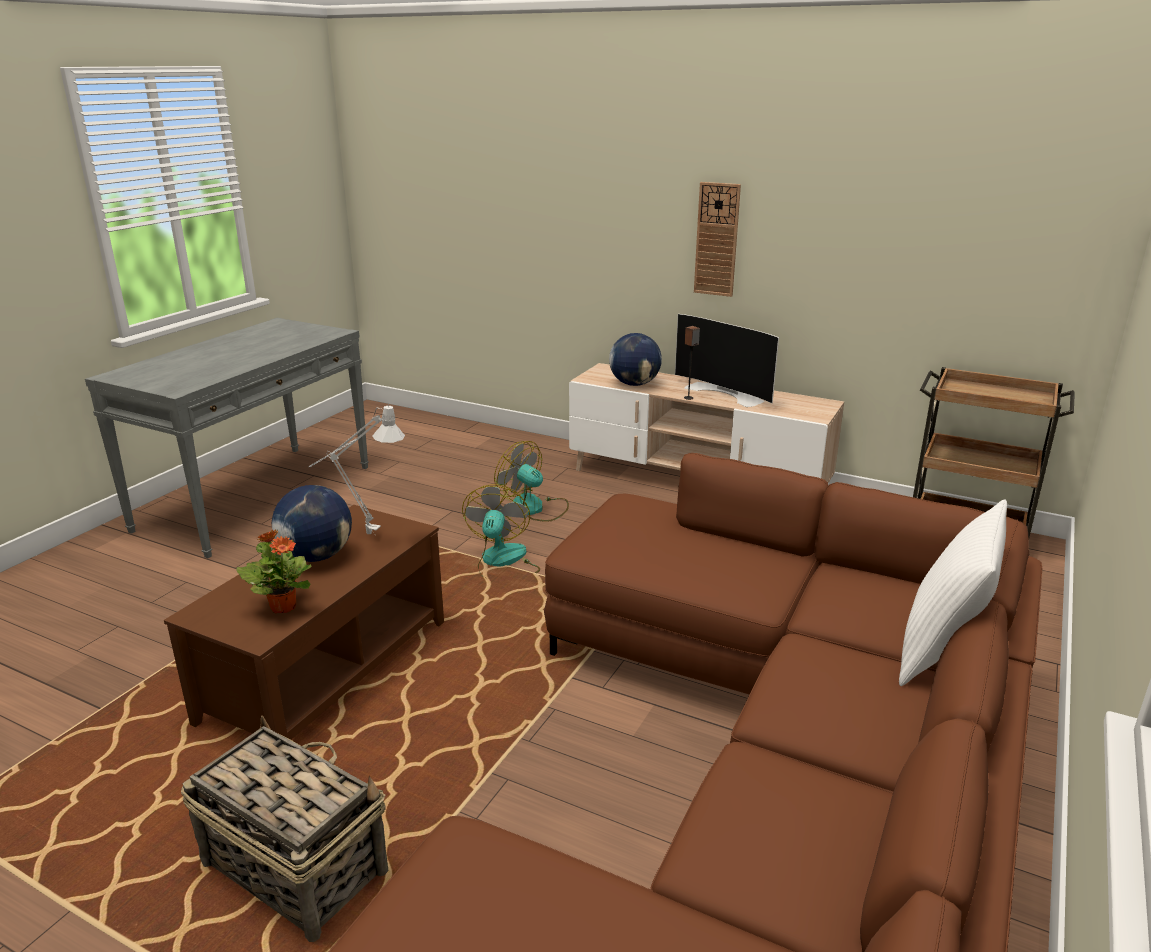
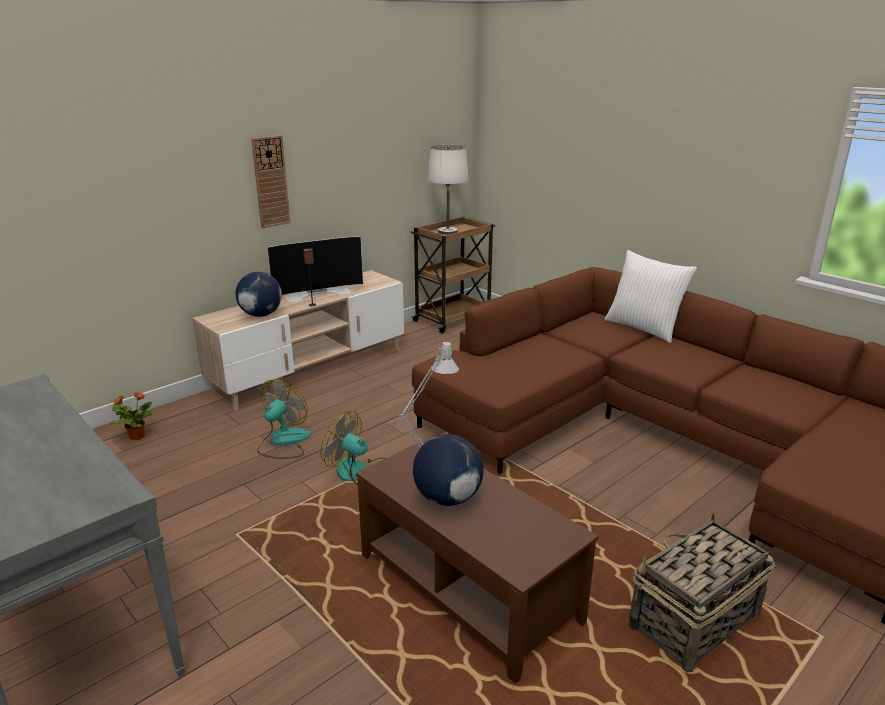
camera: 70 degrees left, 0 degrees up
potted plant [236,529,311,614] -> potted plant moved to [110,392,153,440]
fan [494,441,569,522] -> fan turned 150 degrees clockwise [257,379,311,459]
none -> white table lamp [428,145,469,235]

